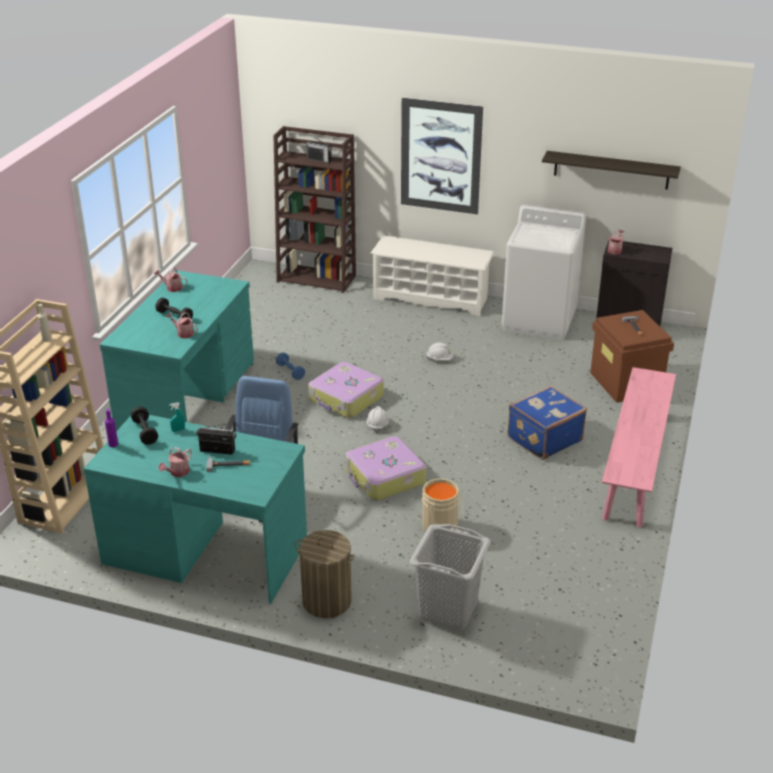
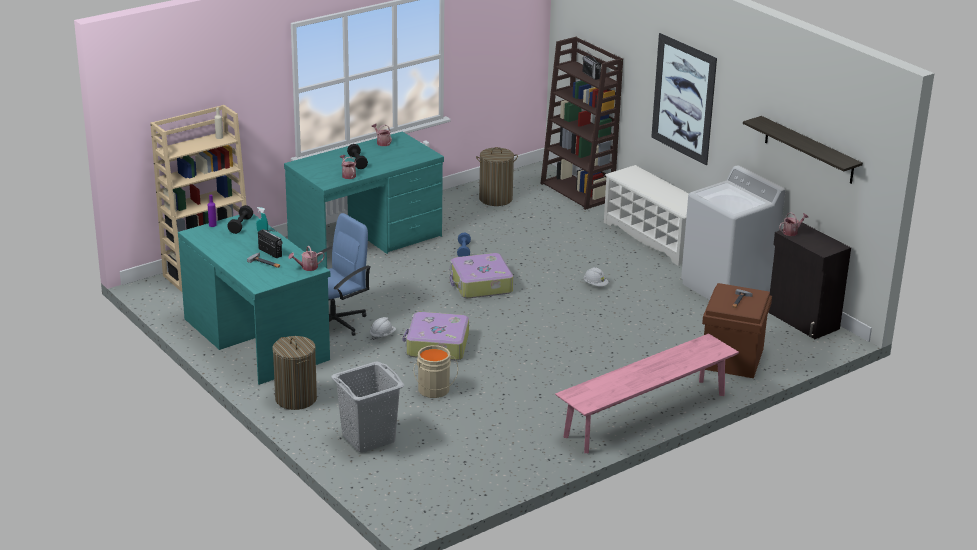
camera: 35 degrees right, 5 degrees down
watering can [159,447,192,477] -> watering can moved to [289,246,325,271]
white hard hat [366,406,389,433] -> white hard hat moved to [370,317,396,340]
blue suitcase [507,385,587,460] -> none
none -> laundry basket [476,147,518,206]

